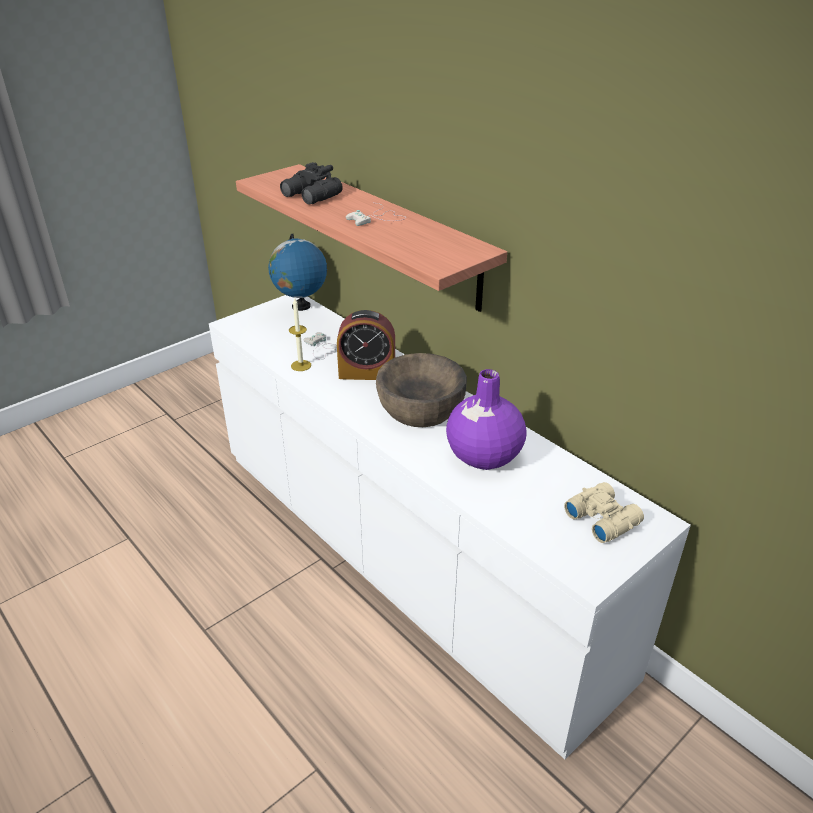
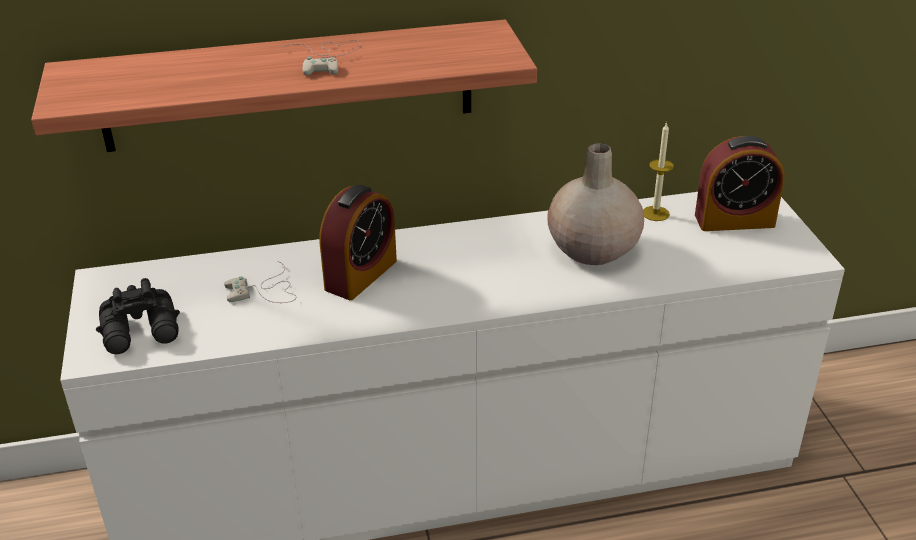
camera: 60 degrees left, 0 degrees up
globe [268,234,327,311] -> none
black binoculars [280,162,343,204] -> black binoculars moved to [96,278,180,354]
candle [289,297,311,371] -> candle moved to [643,122,674,221]
brown bowl [376,353,467,427] -> none
purple vase [446,369,527,470] -> beige vase [548,143,644,265]
beige binoculars [564,482,644,543] -> alarm clock [695,136,784,231]

